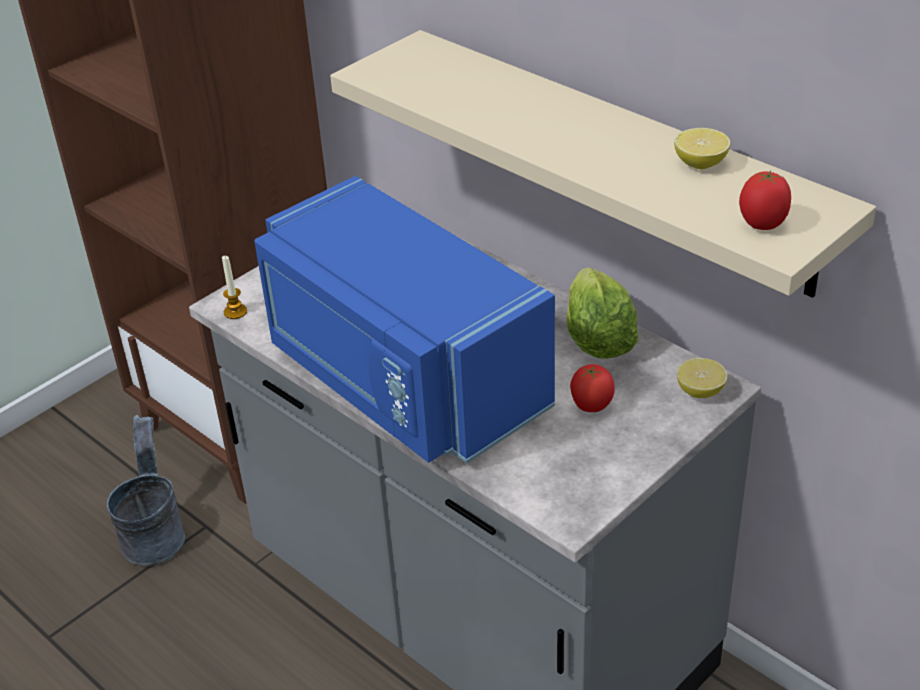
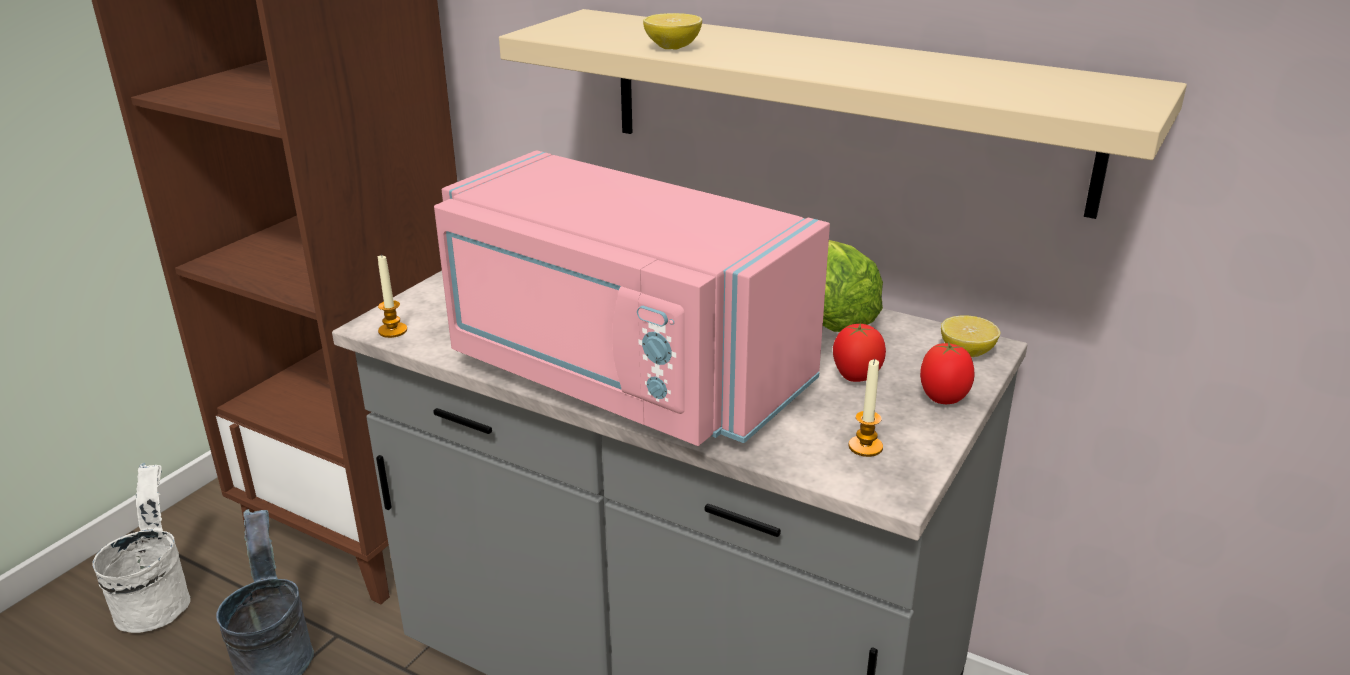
camera: 15 degrees left, 10 degrees down
blue microwave [254,176,555,463] -> pink microwave [434,150,830,446]
lemon [674,128,730,169] -> lemon moved to [643,13,702,49]
tomato [739,170,791,230] -> tomato moved to [920,342,975,404]
none -> white bucket [92,463,190,633]
none -> candle [849,359,883,457]

